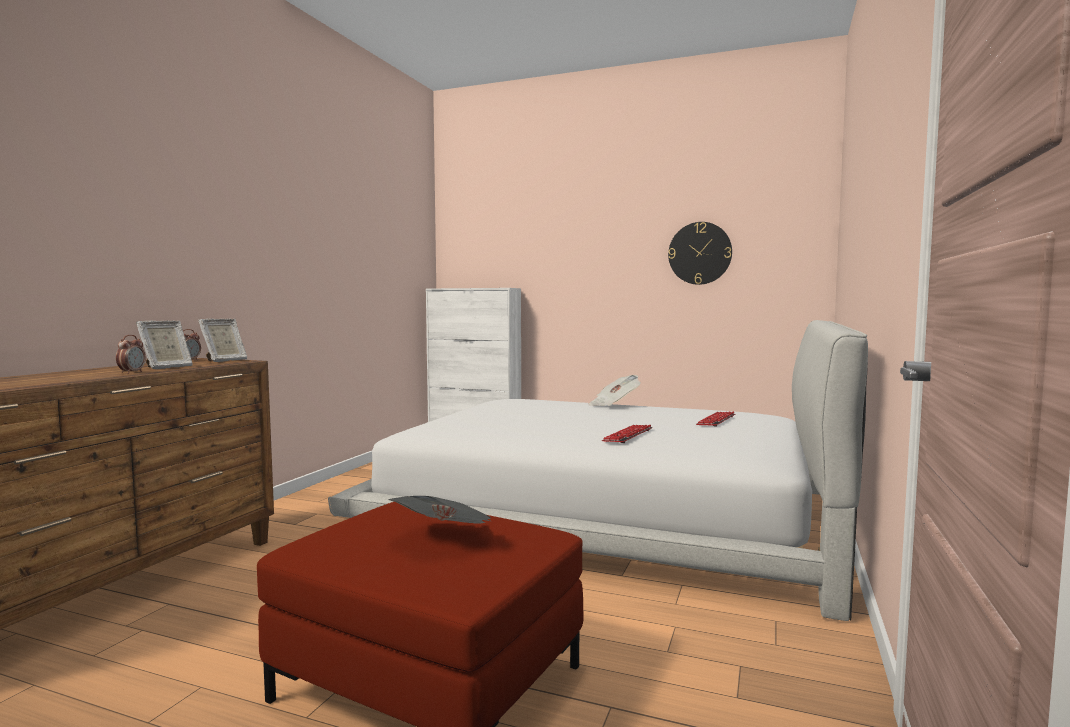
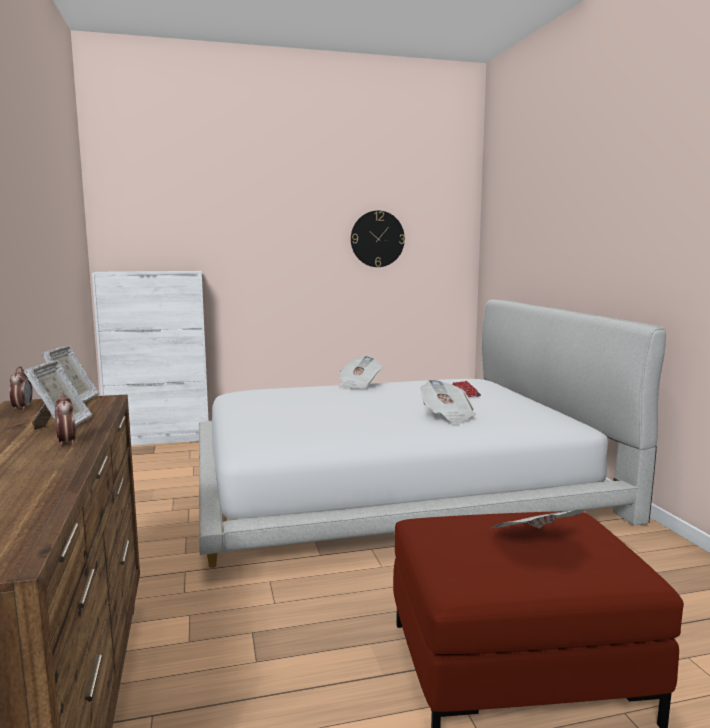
camera: 35 degrees left, 5 degrees up
keyboard [602,425,652,443] -> newspaper [420,379,476,424]

